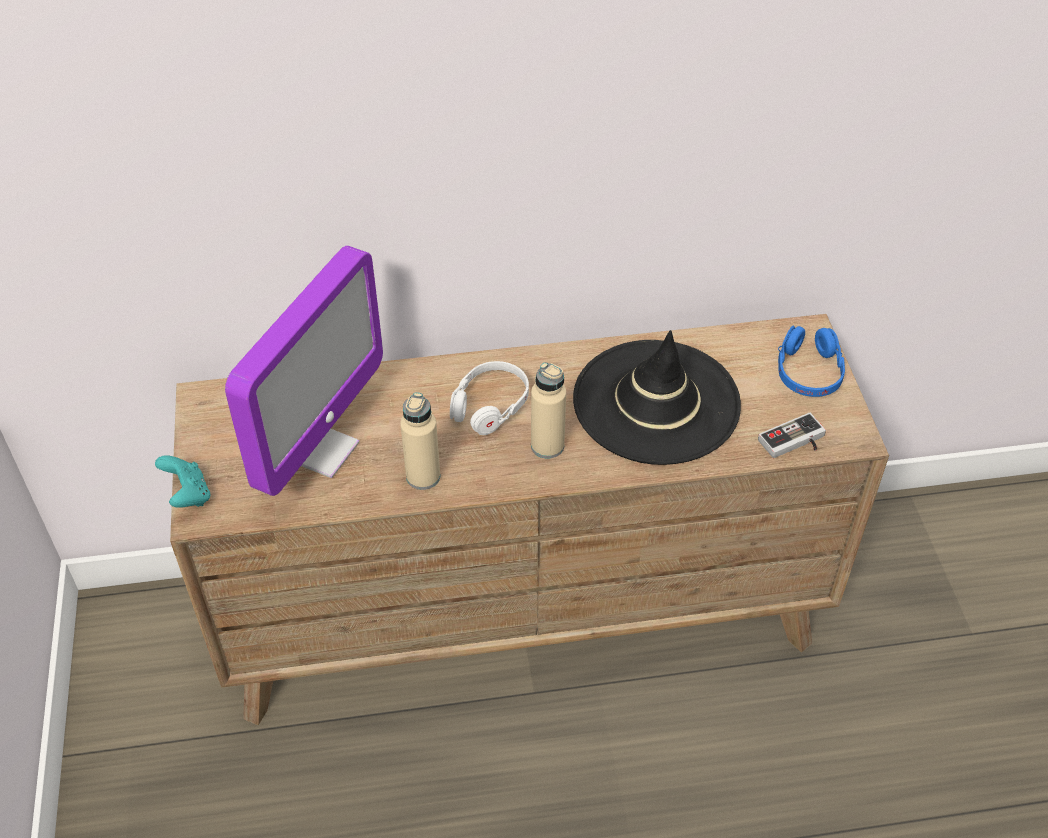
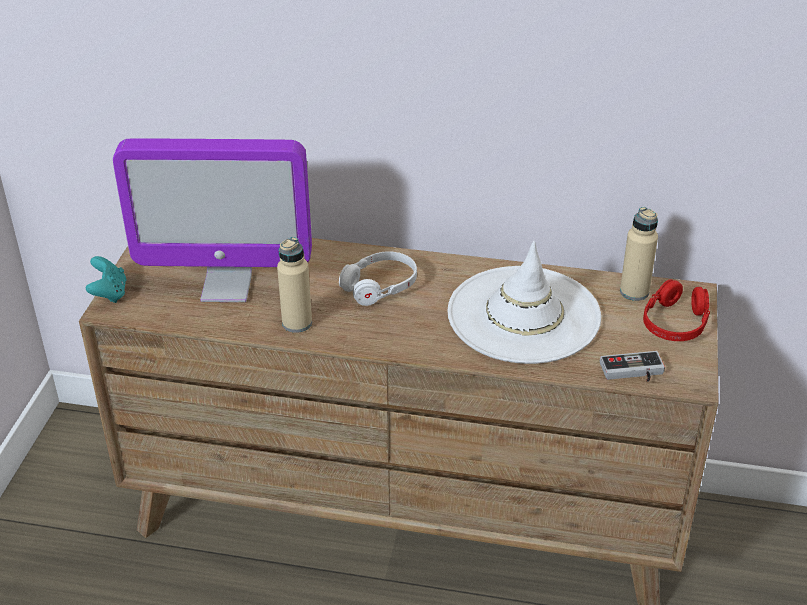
camera: 20 degrees right, 10 degrees down
monitor [225,246,383,496] -> monitor turned 45 degrees clockwise [113,139,312,302]
beige bottle [531,362,566,459] -> beige bottle moved to [620,207,658,301]
black hat [573,330,741,465] -> white hat [447,241,601,364]
blue headphones [778,326,845,397] -> red headphones [643,279,710,341]

